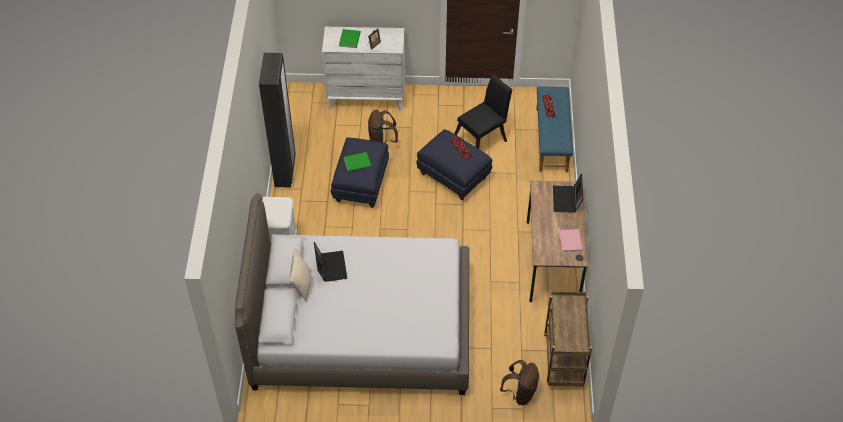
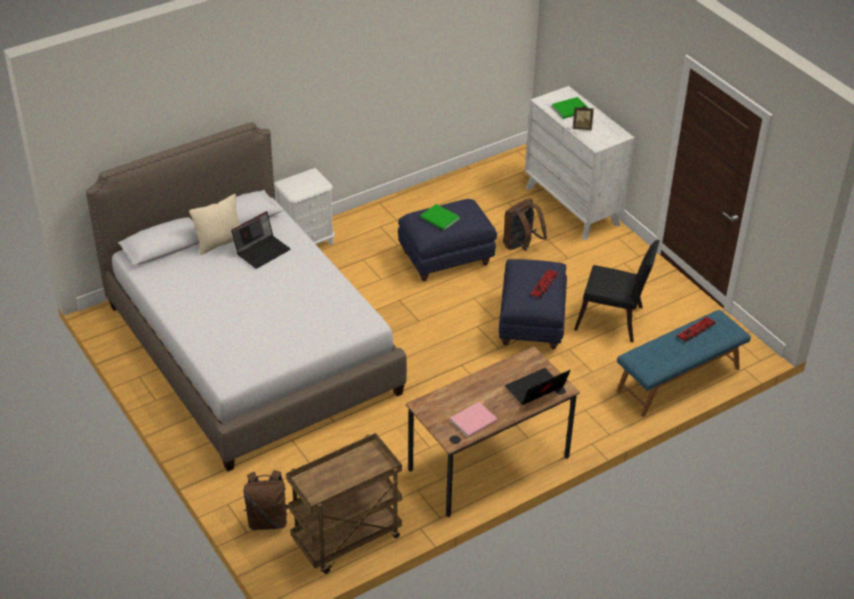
camera: 55 degrees right, 10 degrees down
black wardrobe [259,53,296,187] -> none

